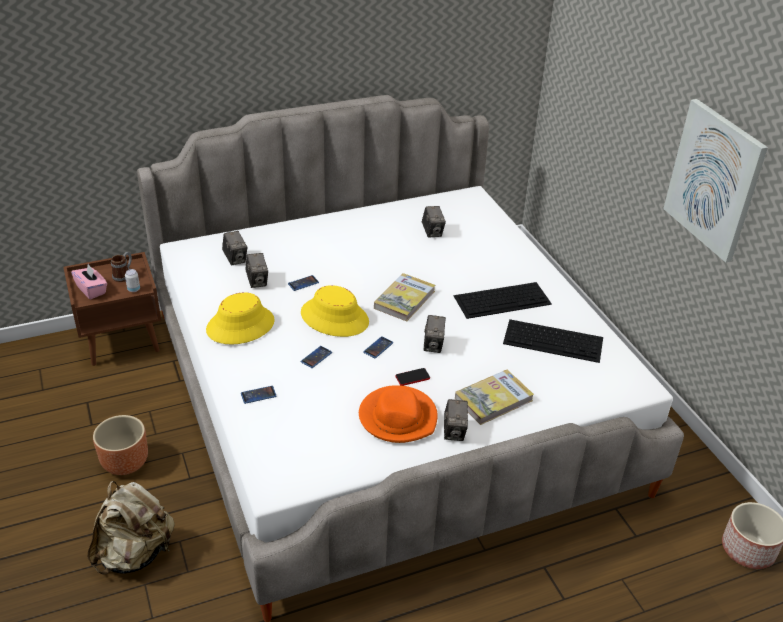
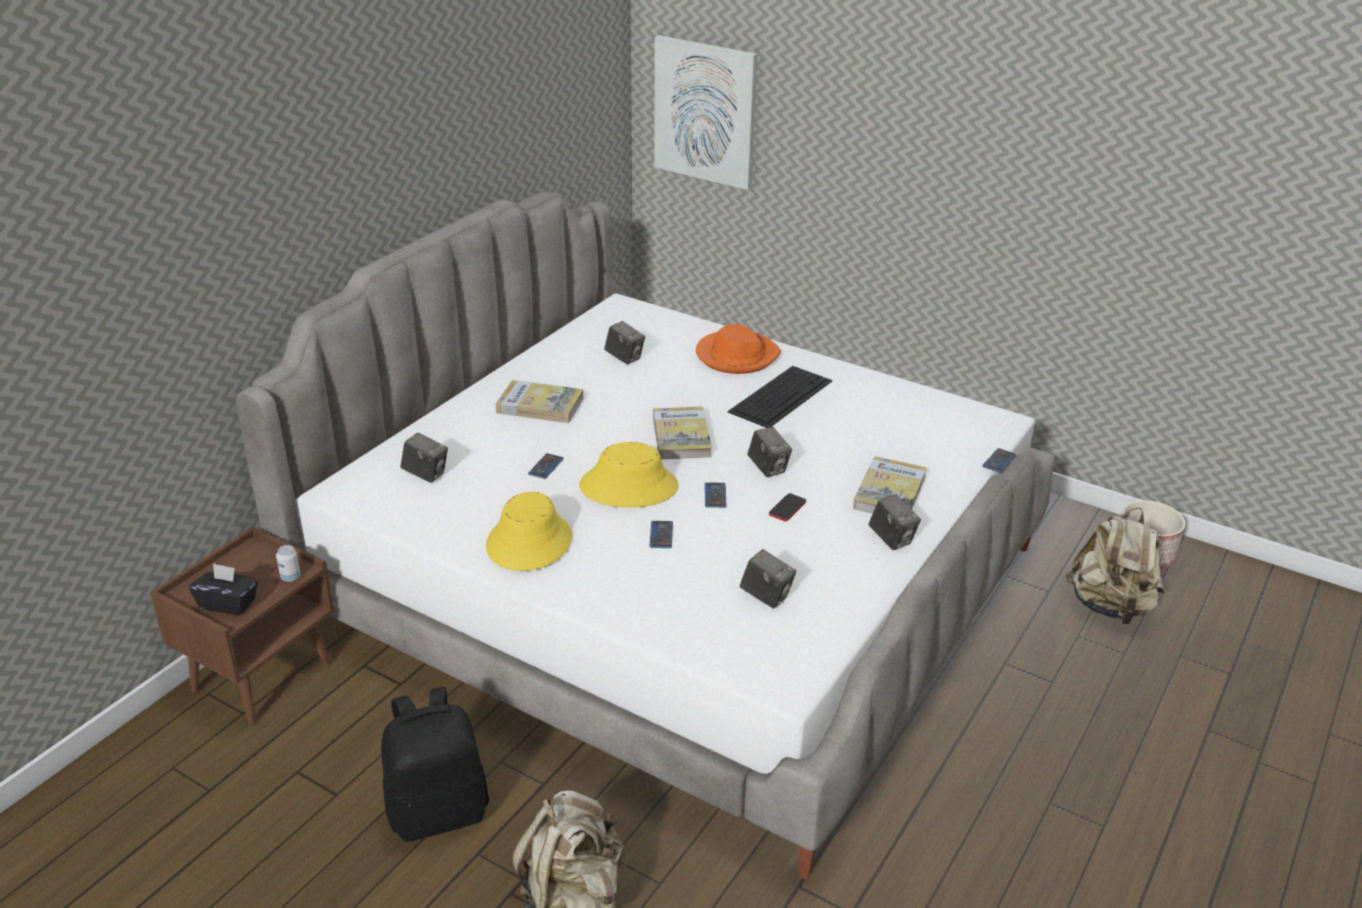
camera: 35 degrees left, 5 degrees down
pink tissue box [71,264,107,299] -> black tissue box [189,563,258,615]
brown planter [93,415,148,475] -> black backpack [381,687,489,842]
mug [111,252,132,282] -> none
phone [241,386,277,404] -> phone moved to [982,448,1016,473]
camera [245,253,268,288] -> camera moved to [740,549,796,609]
orange hat [359,385,438,443] -> orange hat moved to [696,324,781,374]
keyboard [503,319,603,363] -> none
picture [663,99,768,263] -> picture moved to [655,35,758,190]
none -> book [496,380,584,423]
none -> beige backpack [1066,508,1164,624]

